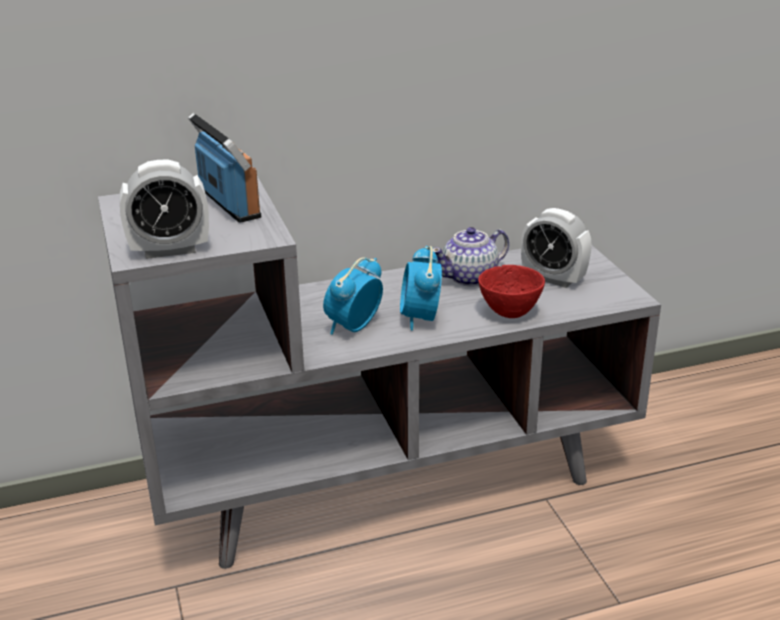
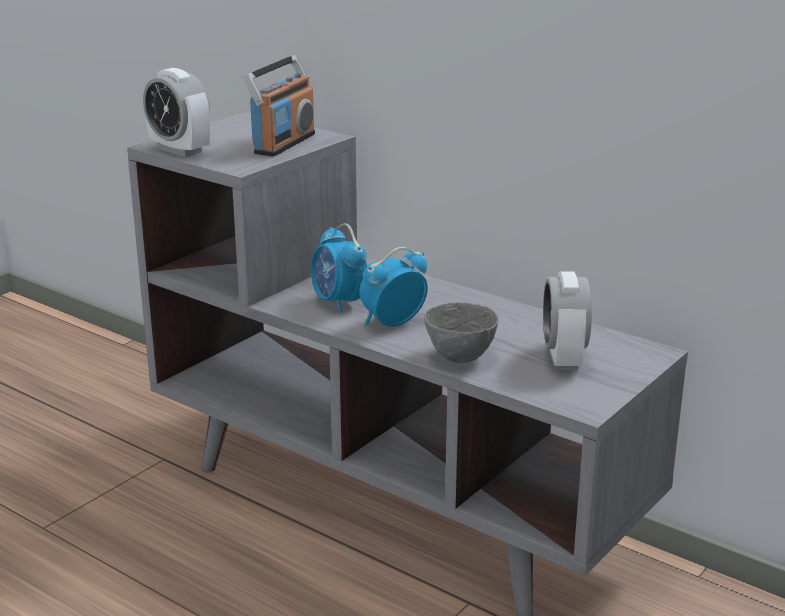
camera: 55 degrees right, 5 degrees down
alarm clock [323,257,383,335] -> alarm clock turned 120 degrees counterclockwise [311,223,367,313]
teapot [433,227,509,287] -> none
red bowl [478,265,545,318] -> grey bowl [424,303,499,363]

